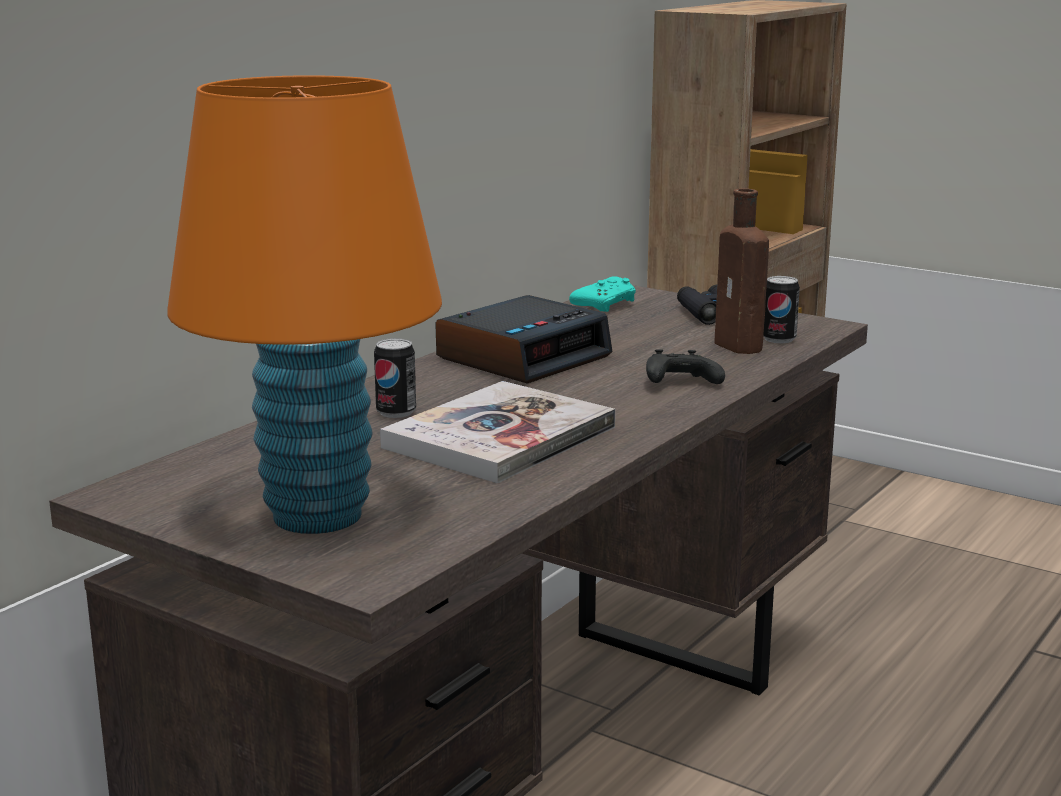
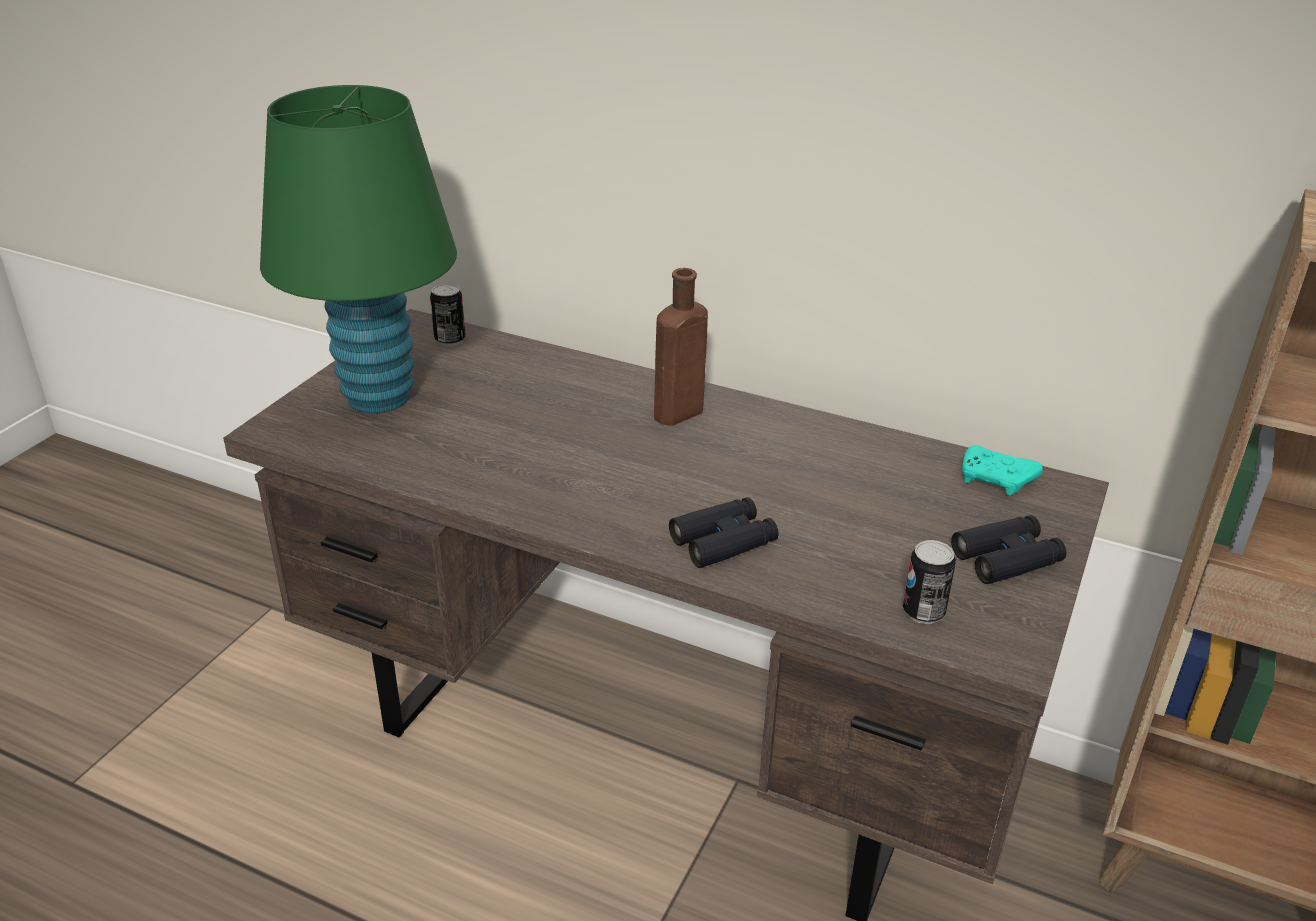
camera: 80 degrees right, 15 degrees up
orange table lamp [167,75,442,534] -> green table lamp [260,85,457,414]
can [374,338,416,418] -> can moved to [430,283,466,346]
book [380,381,615,484] -> none
alarm clock [435,295,613,384] -> none
black game controller [646,349,725,384] -> black binoculars [669,497,778,568]
brown bottle [714,189,769,354] -> brown bottle moved to [654,268,708,426]

